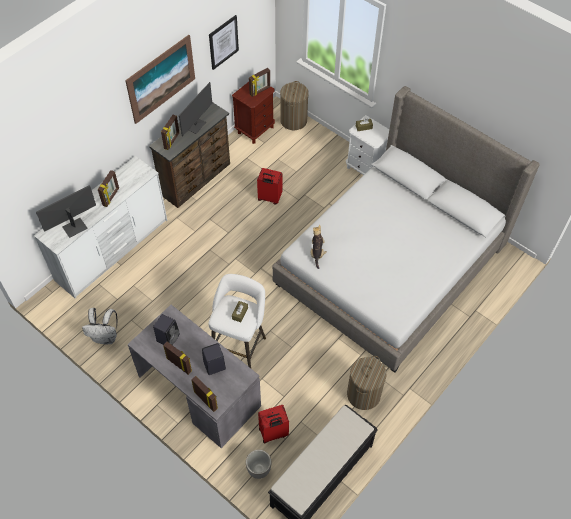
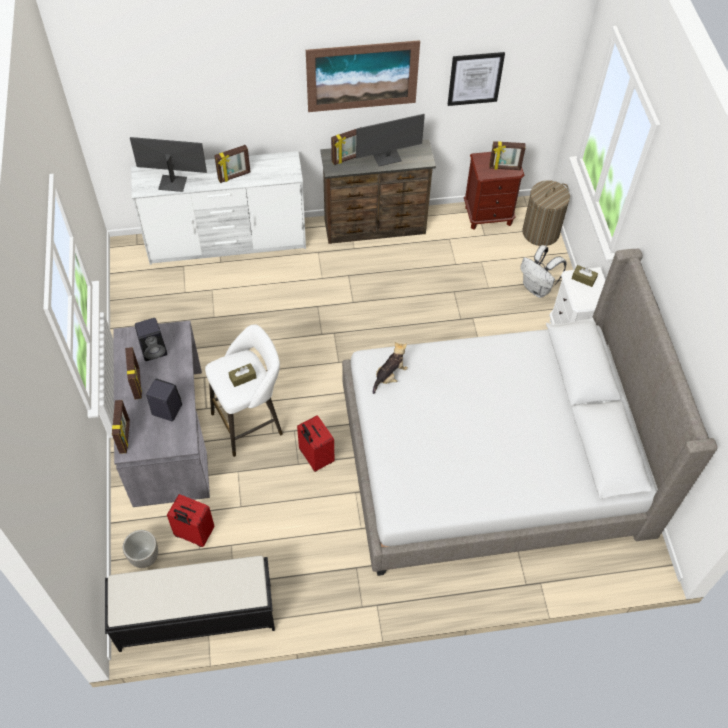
camera: 40 degrees right, 0 degrees up
white backpack [82,308,117,344] -> white backpack moved to [520,245,566,298]
red suitcase [257,168,283,205] -> red suitcase moved to [297,415,335,472]
laundry basket [347,356,386,410] -> none

